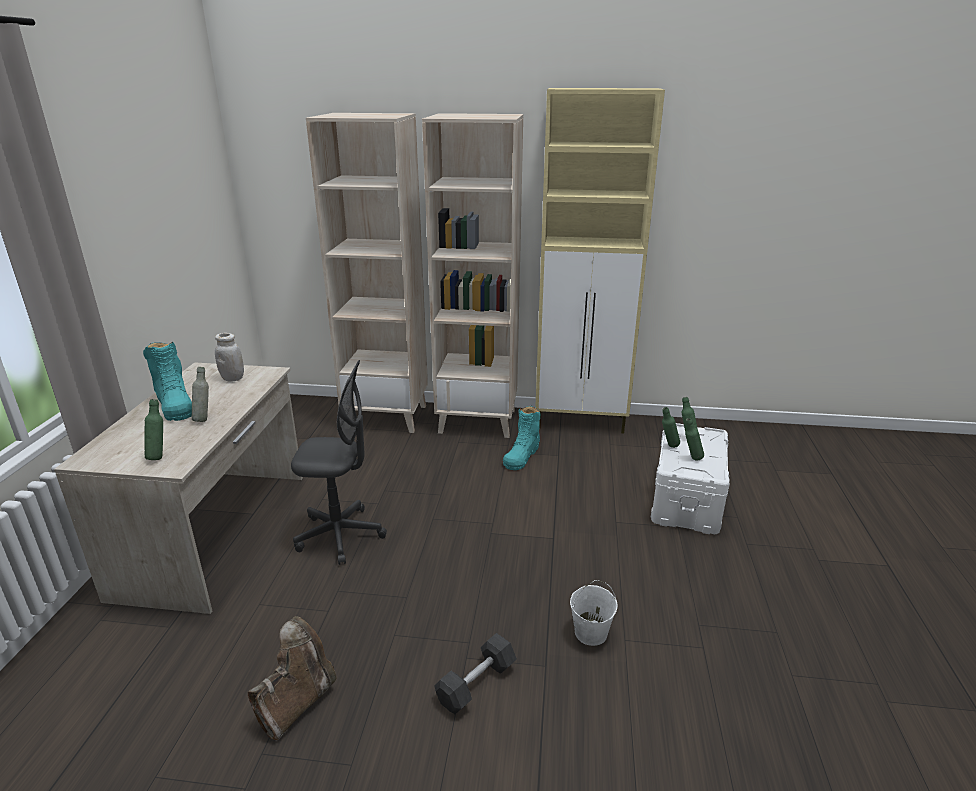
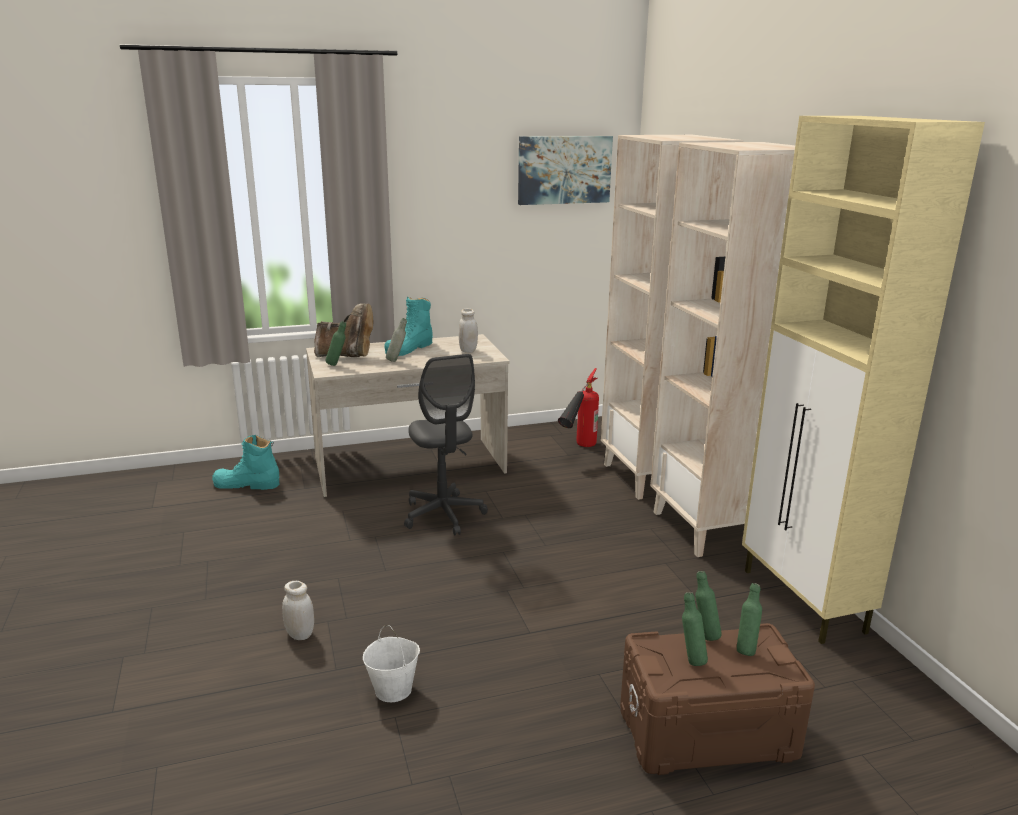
camera: 65 degrees right, 5 degrees down
brown boot [247,616,336,740] -> brown boot moved to [314,303,373,357]
grey dumbbell [434,633,517,714] -> white jar [282,581,314,640]
turquoise boot [503,406,541,470] -> turquoise boot moved to [212,435,279,490]
white storage box [651,423,730,534] -> brown storage box [620,623,815,775]
none -> picture [518,136,613,205]
none -> fire extinguisher [558,368,599,447]

